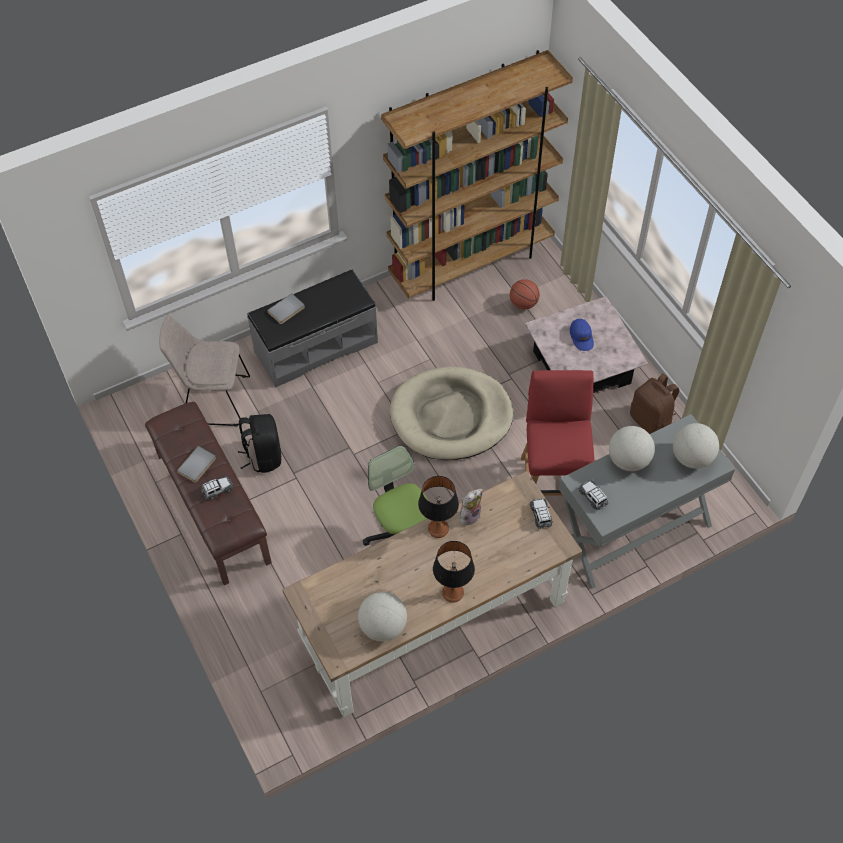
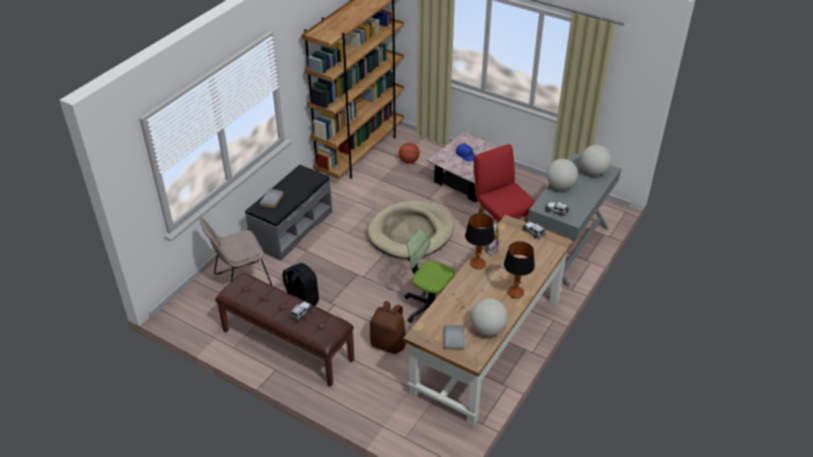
camera: 30 degrees left, 15 degrees down
grey book [177,446,216,483] -> grey book moved to [444,325,464,351]
brown backpack [630,373,679,434] -> brown backpack moved to [370,301,406,354]

